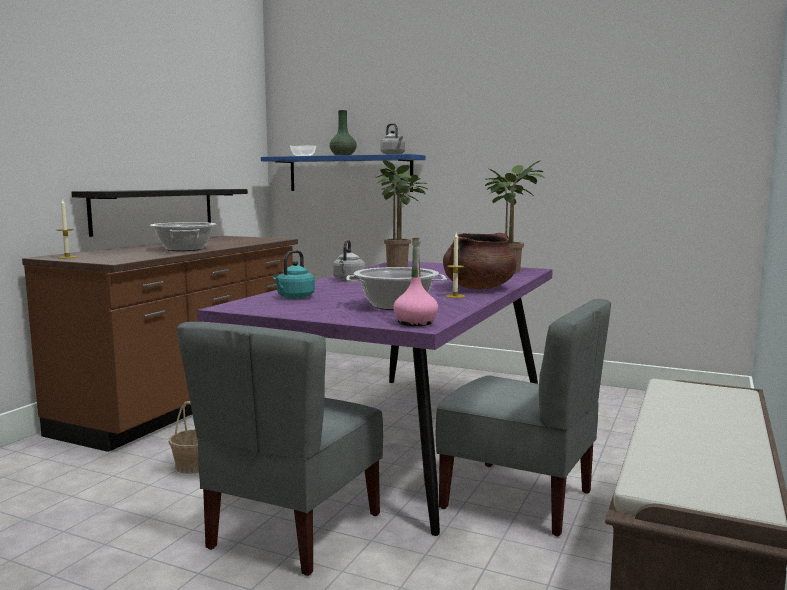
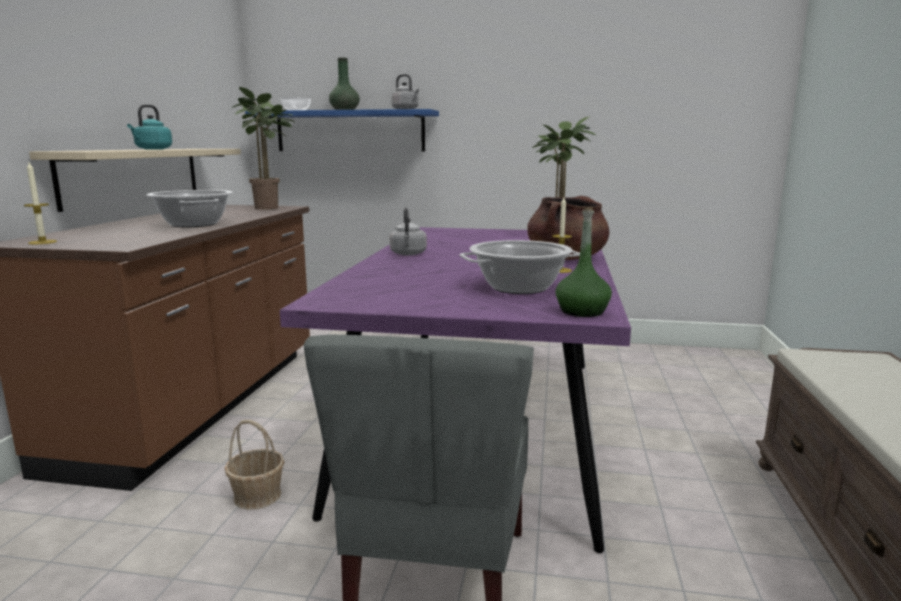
camera: 15 degrees left, 5 degrees up
black shelf [71,189,248,237] -> beige shelf [29,149,241,212]
turquoise kettle [272,250,315,299] -> turquoise kettle moved to [127,104,172,149]
potted plant [375,160,427,267] -> potted plant moved to [232,87,294,210]
pink bottle [393,238,438,326] -> green bottle [555,207,612,317]
grey chair [435,299,611,536] -> none

